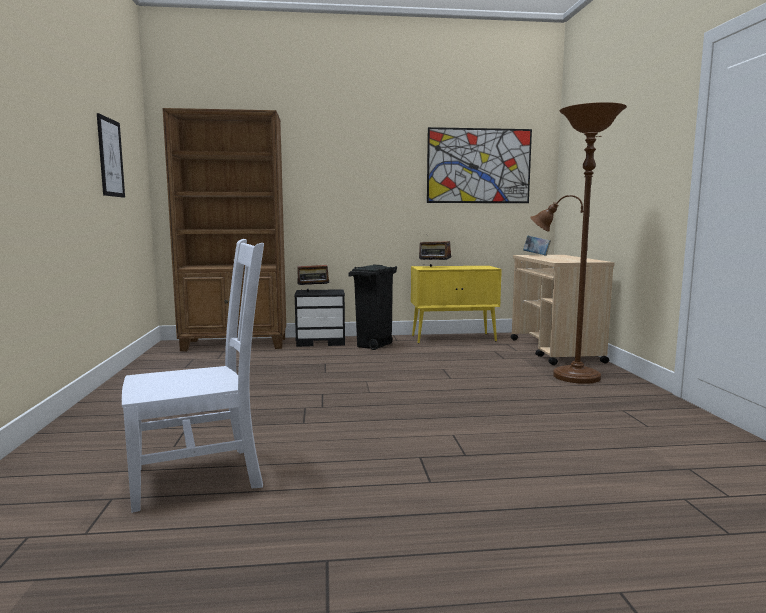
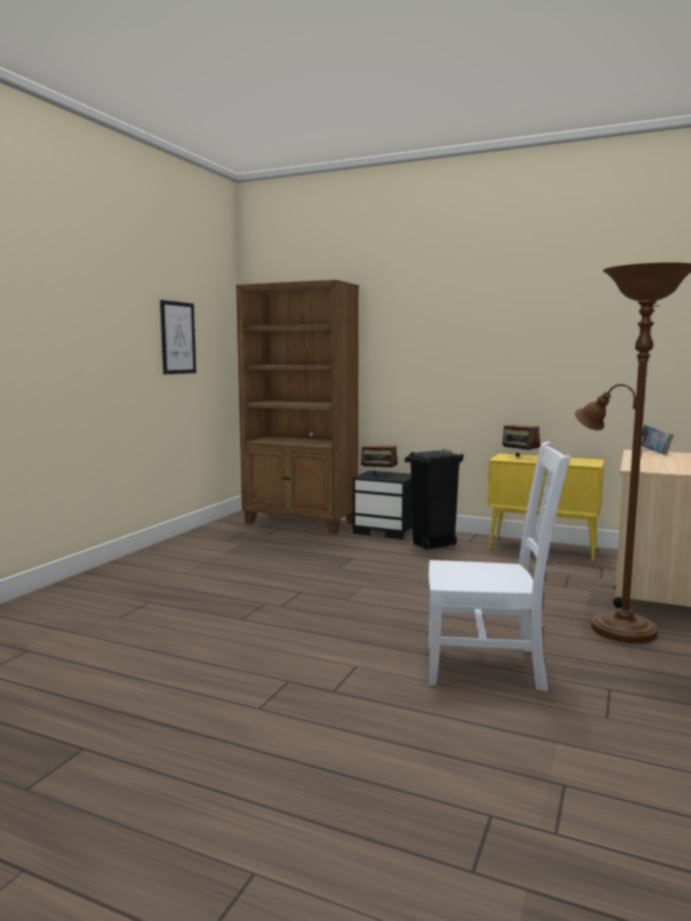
camera: 30 degrees right, 0 degrees up
white chair [122,239,264,513] -> white chair moved to [429,441,570,692]
picture [427,127,532,203] -> none

